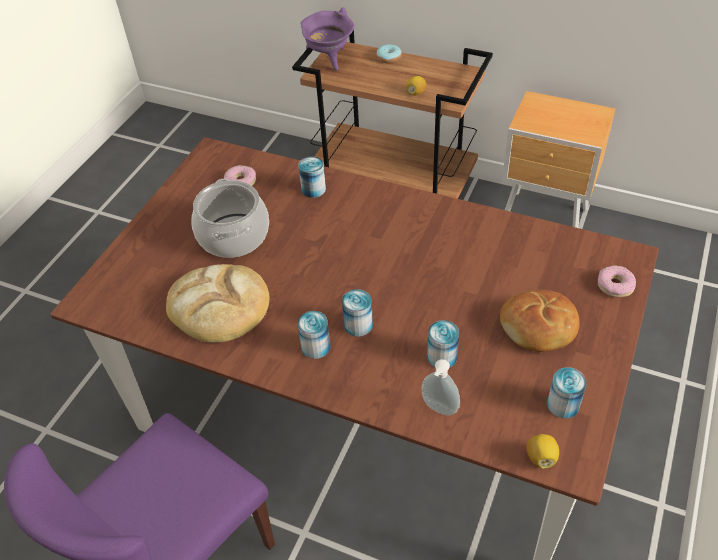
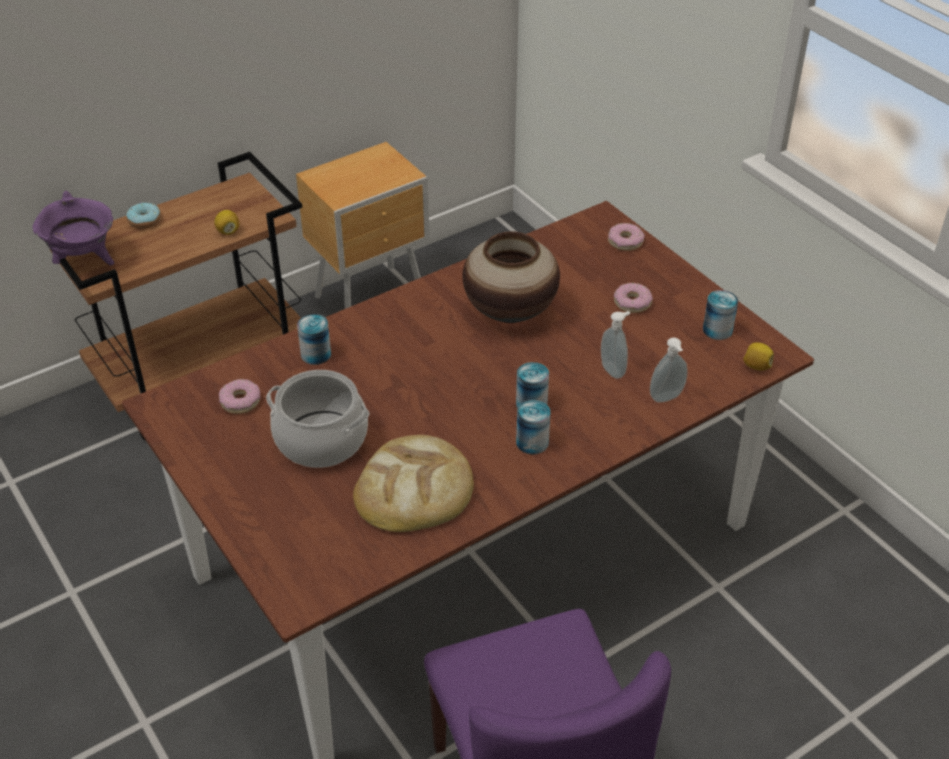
camera: 60 degrees left, 5 degrees down
can [427,320,459,368] -> soap dispenser [601,311,630,379]
bread [500,290,579,352] -> donut [614,283,653,313]
none -> vase [462,231,560,323]

